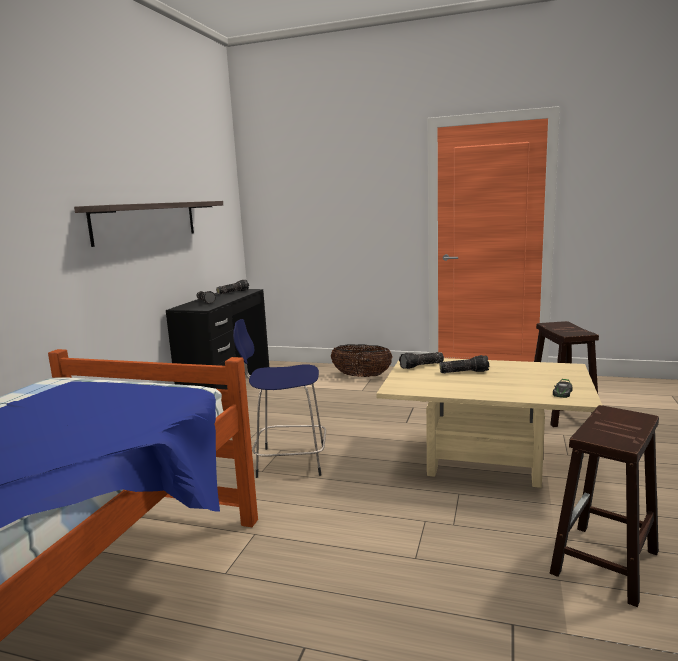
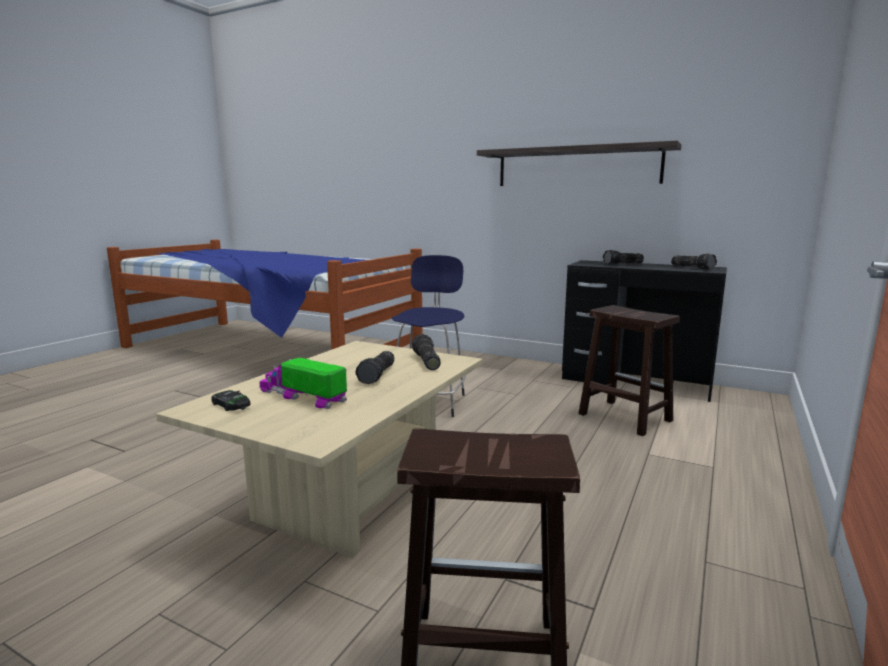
camera: 100 degrees right, 0 degrees up
basket [331,344,392,377] -> none
brown stool [550,405,659,607] -> brown stool moved to [578,305,680,436]
none -> toy truck [259,358,347,409]

